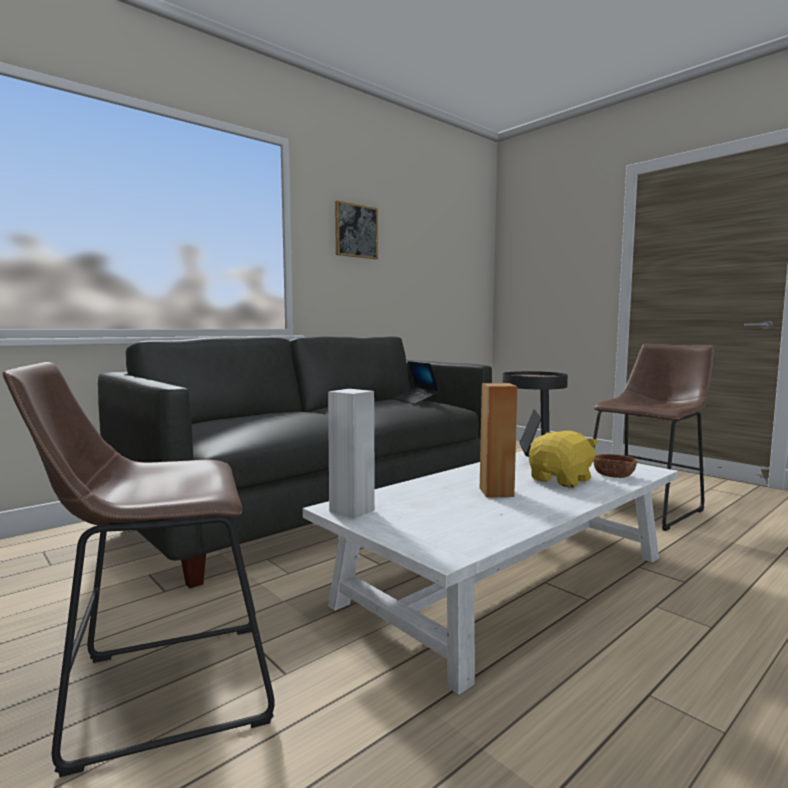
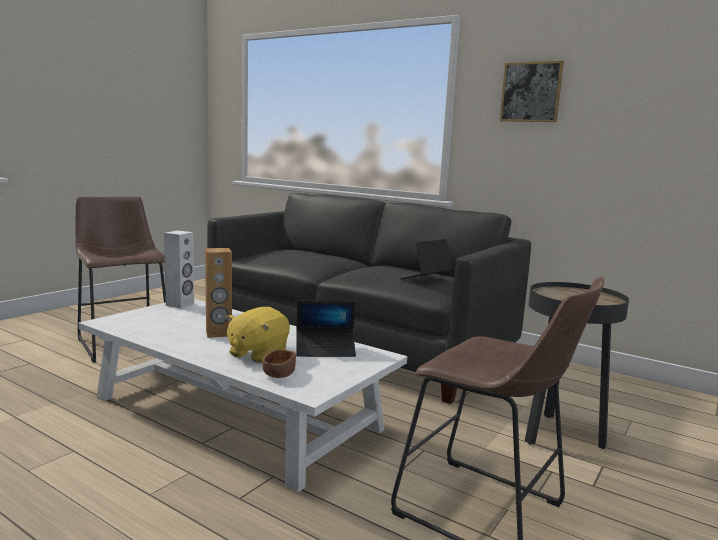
camera: 75 degrees right, 5 degrees up
yellow plush toy [529,431,599,487] -> yellow plush toy turned 90 degrees clockwise [226,307,290,363]

